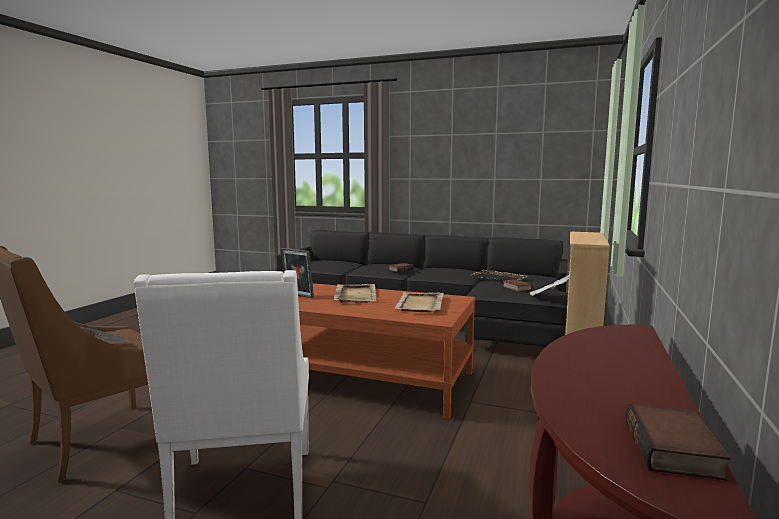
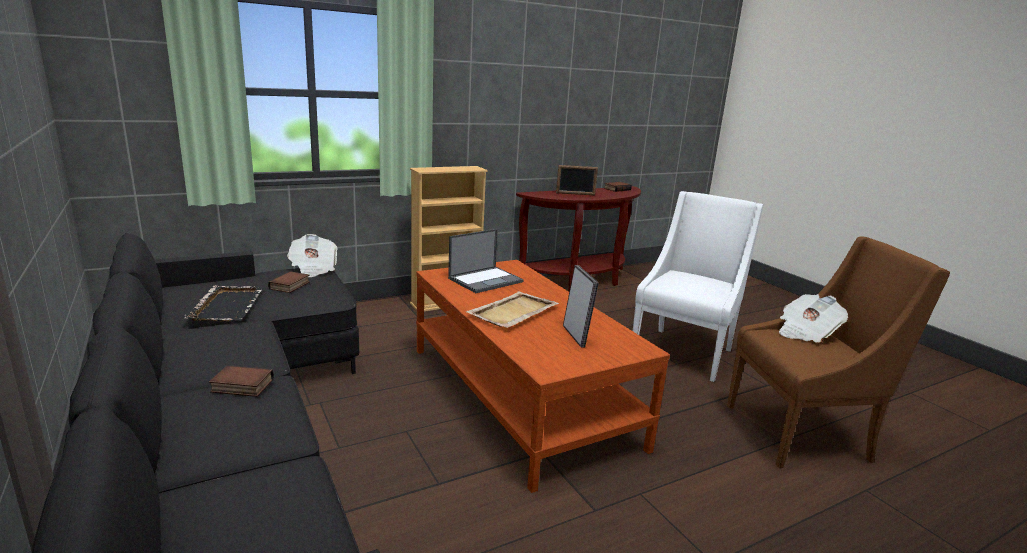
camera: 140 degrees left, 10 degrees up
beige tray [394,292,444,312] -> laptop [448,229,524,293]
none -> picture frame [556,165,598,195]

